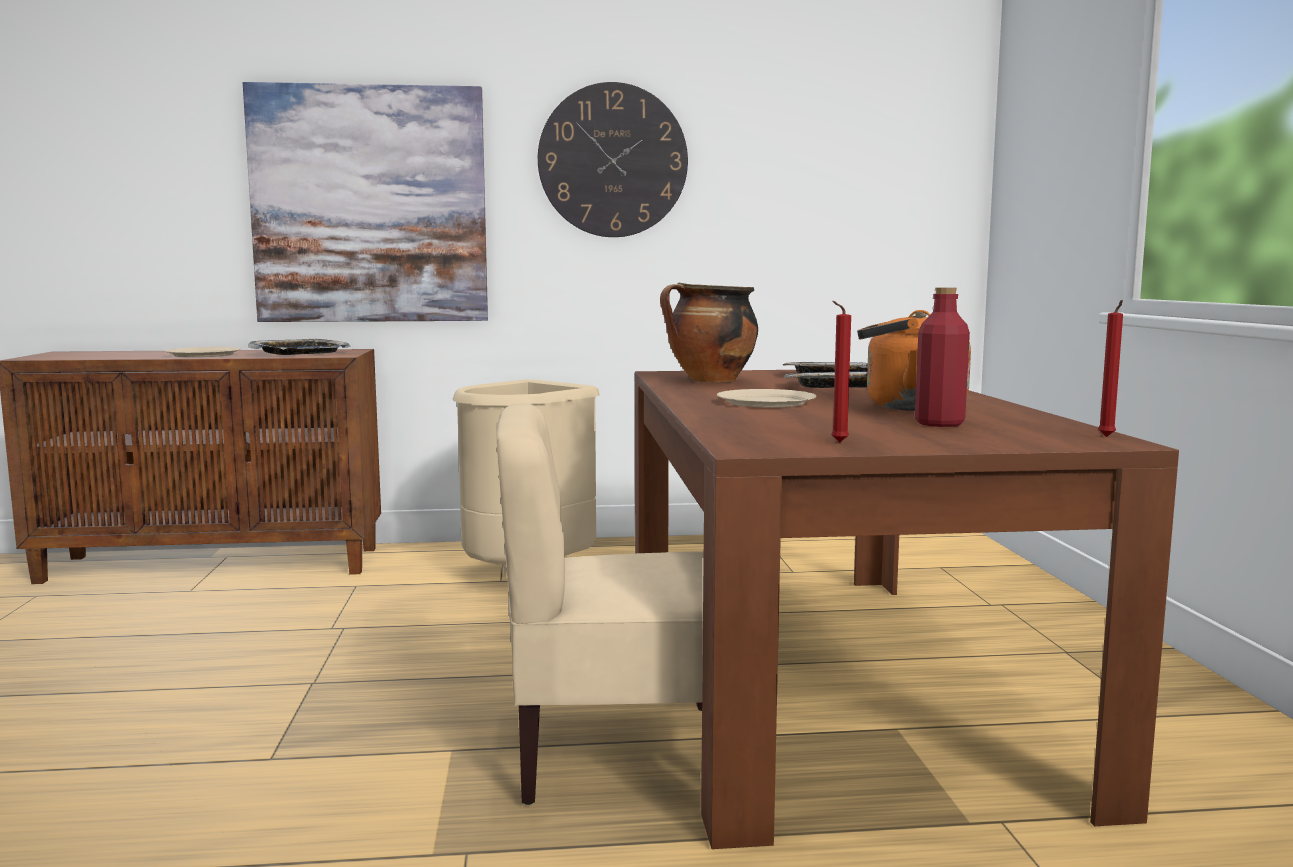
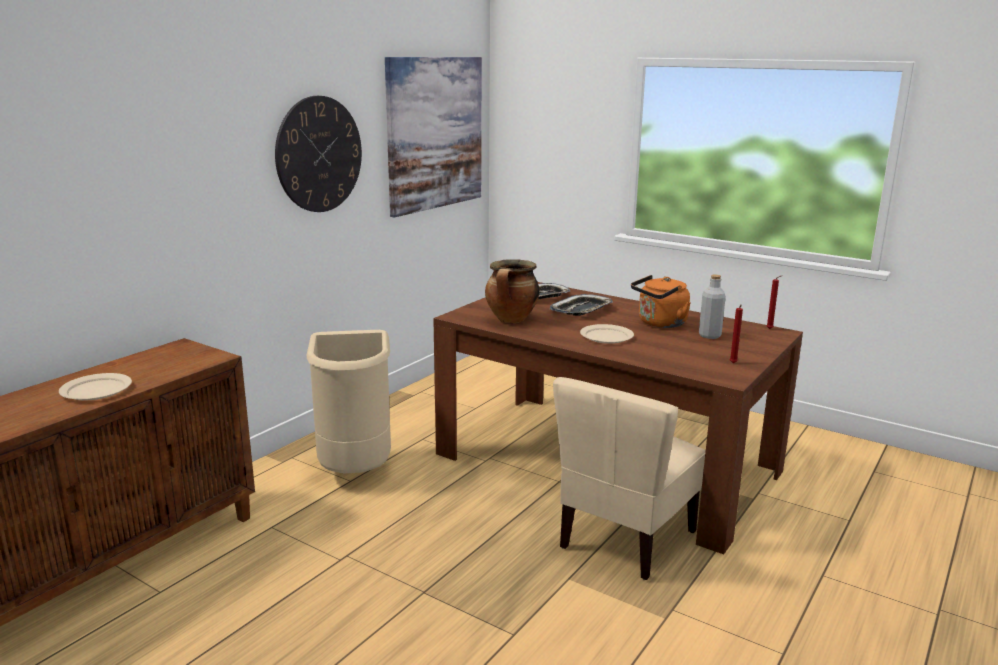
camera: 50 degrees left, 10 degrees up
picture [243,82,488,322] -> picture moved to [385,57,482,218]
tray [248,339,351,355] -> none
red bottle [915,287,970,427] -> grey bottle [699,274,726,339]

